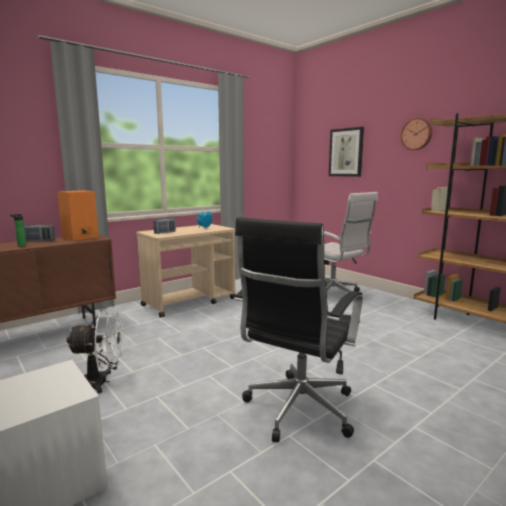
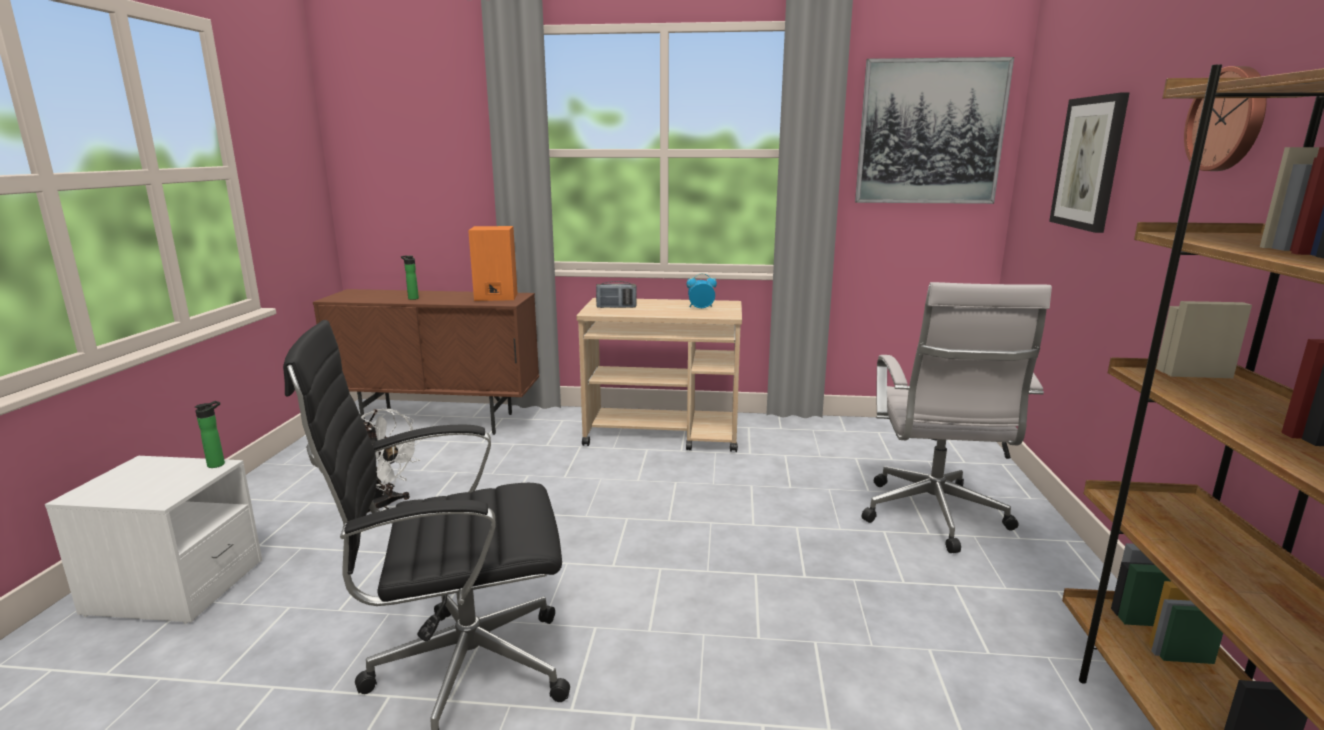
camera: 45 degrees right, 5 degrees up
radio [24,223,55,242] -> none
none -> bottle [195,401,225,468]
none -> picture [855,57,1014,204]

